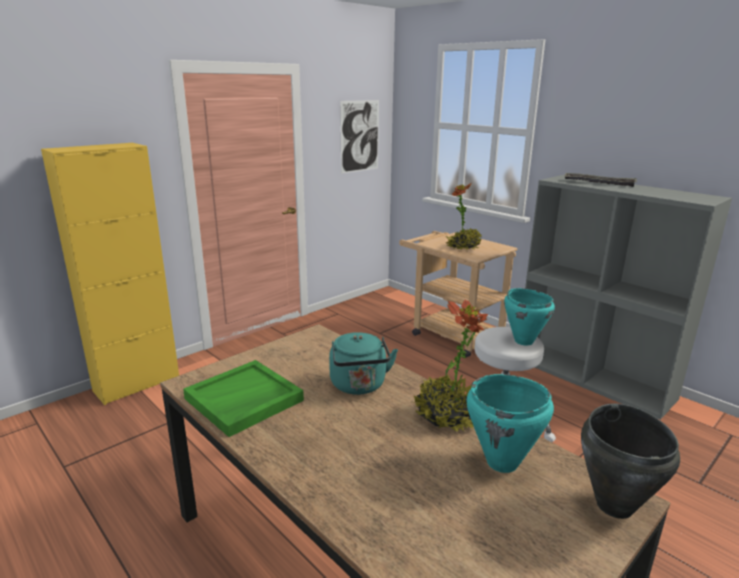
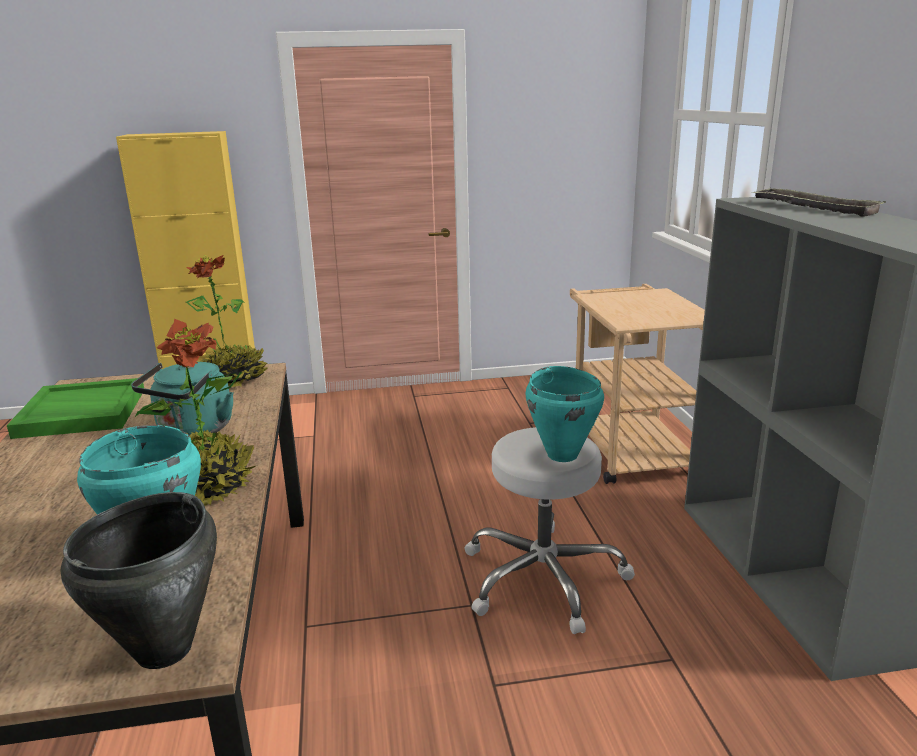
camera: 35 degrees right, 0 degrees up
picture [340,100,379,174] -> none
potted plant [446,183,481,250] -> potted plant moved to [186,255,268,387]

